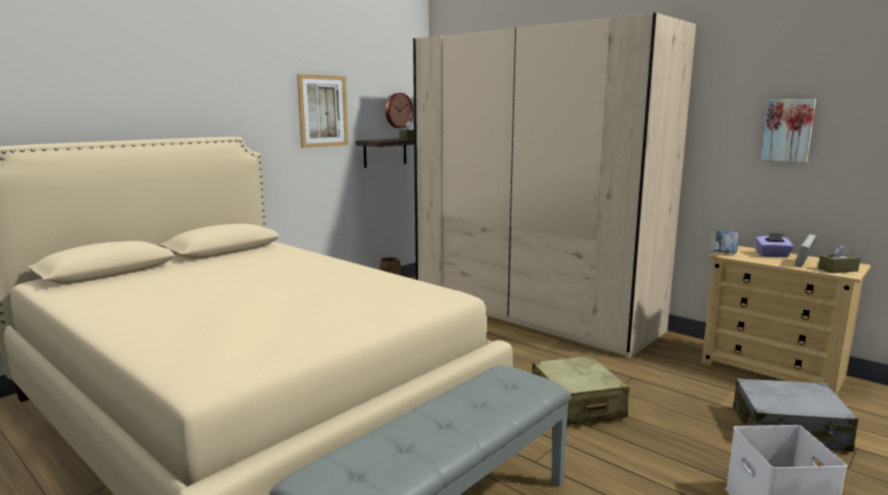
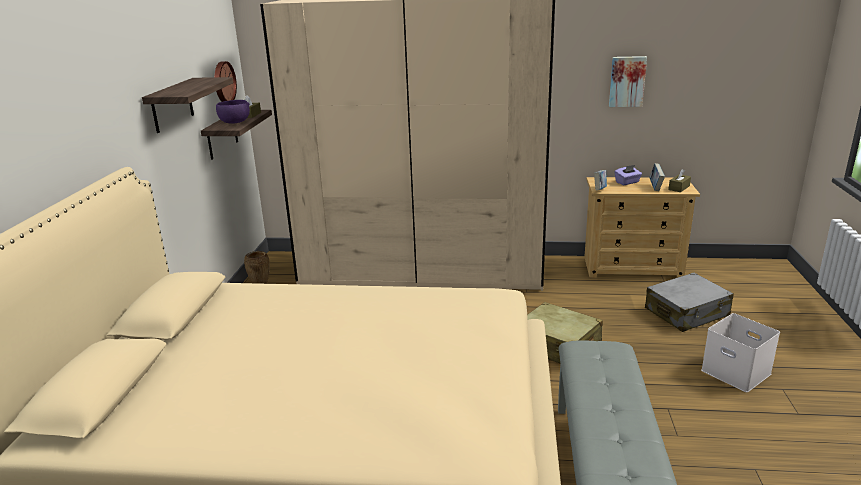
camera: 35 degrees left, 10 degrees up
picture [297,74,348,148] -> shelf [142,77,233,133]
none -> purple bowl [216,100,250,124]

